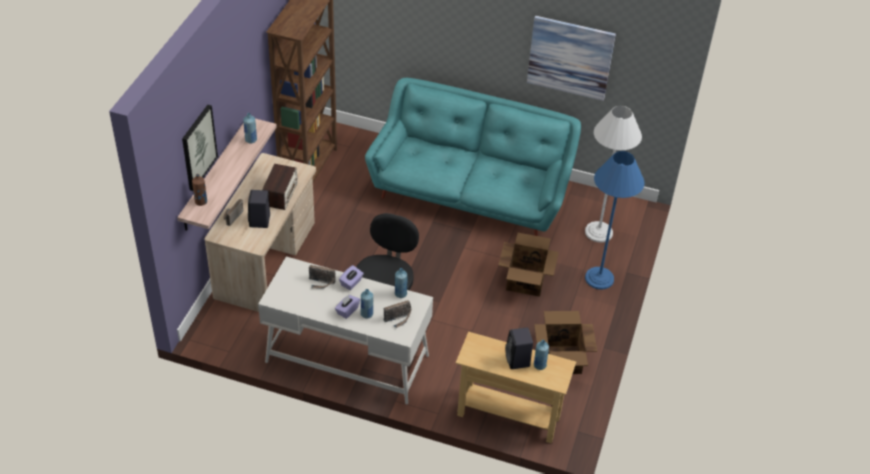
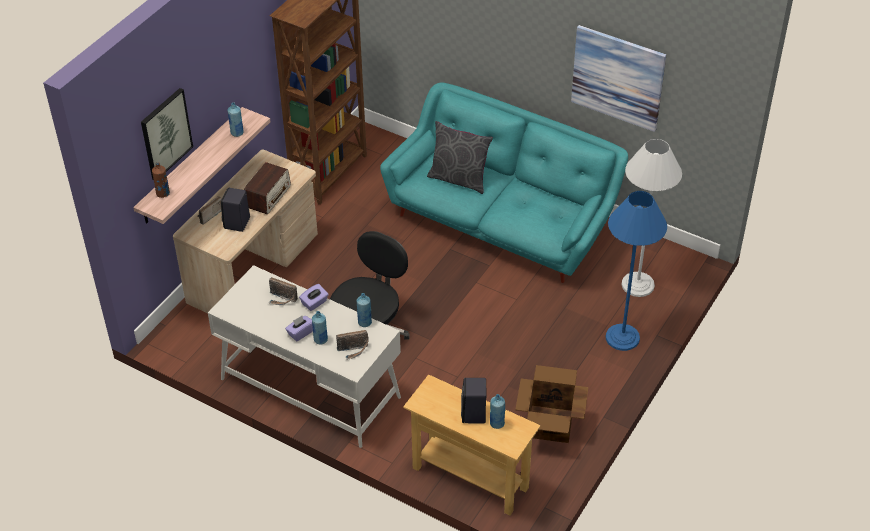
camera: 15 degrees right, 0 degrees up
cardboard box [498,233,559,297] -> none
none -> grey pillow [427,121,493,194]

